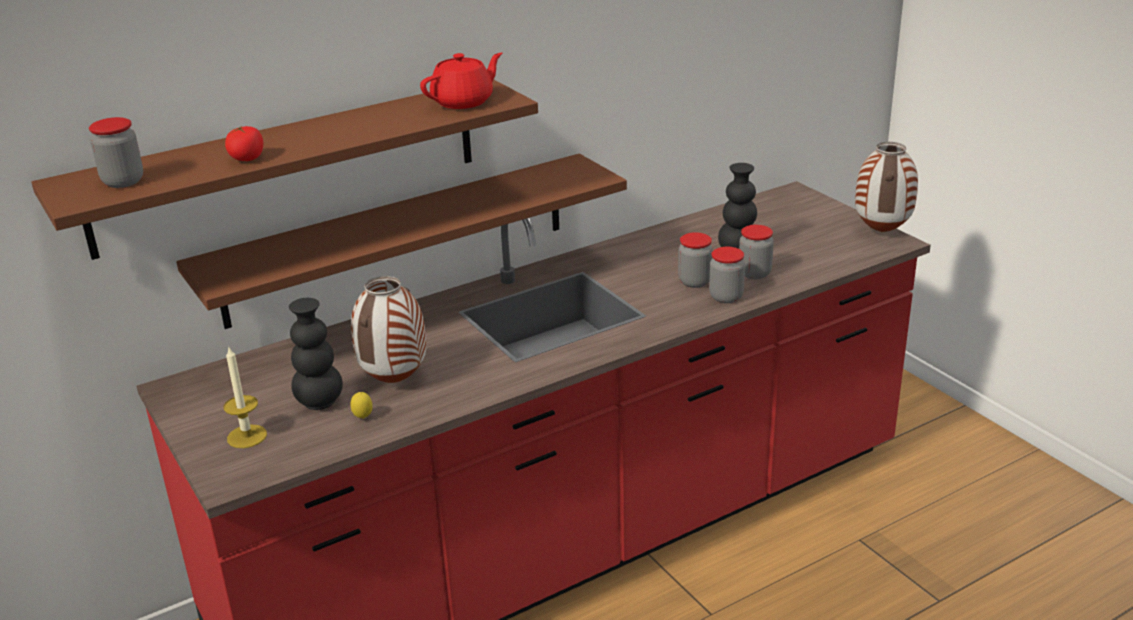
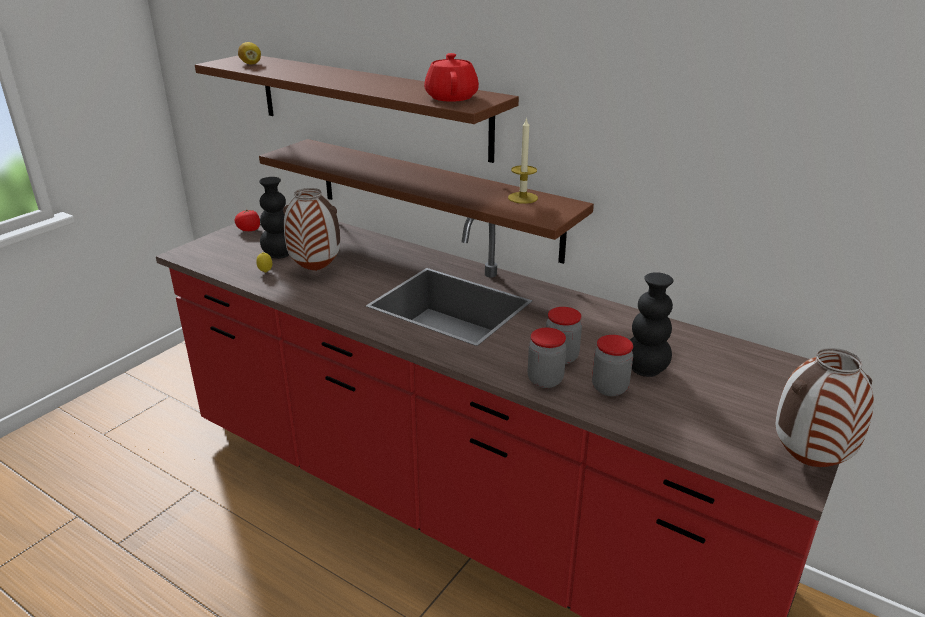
camera: 65 degrees right, 0 degrees up
jar [89,117,143,188] -> lemon [238,42,261,64]
candle [223,347,267,448] -> candle moved to [508,117,538,204]
tomato [225,126,263,161] -> tomato moved to [235,209,260,231]
red teapot [420,53,502,109] -> red teapot turned 120 degrees counterclockwise [424,53,479,102]

